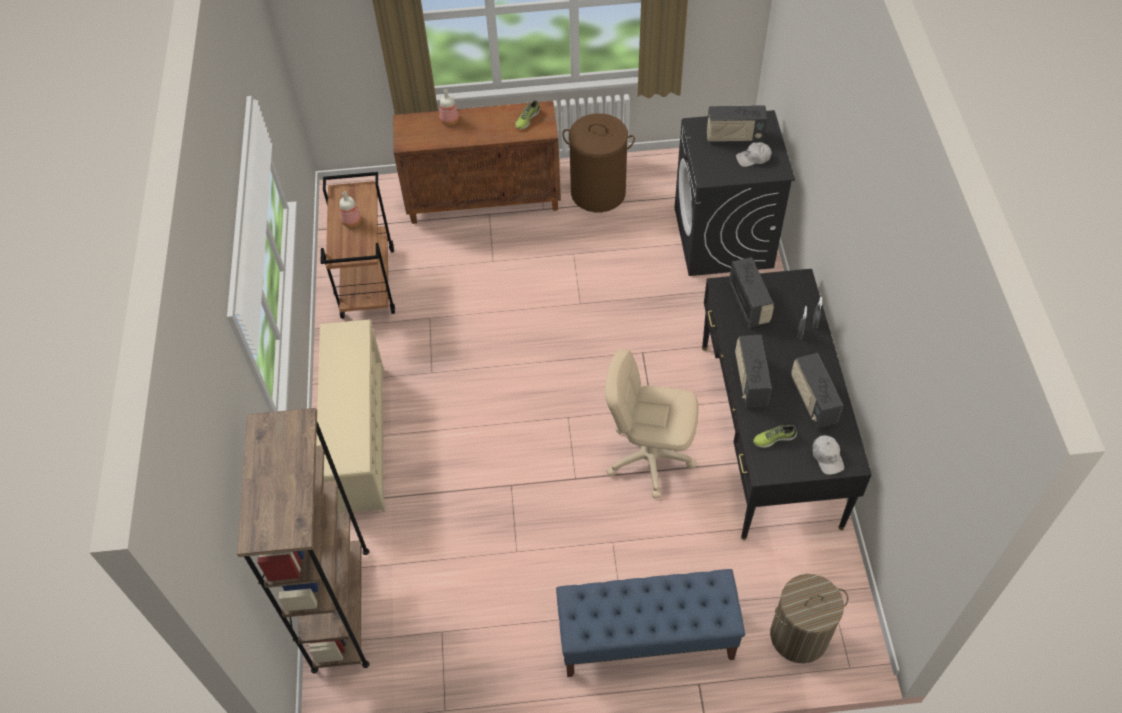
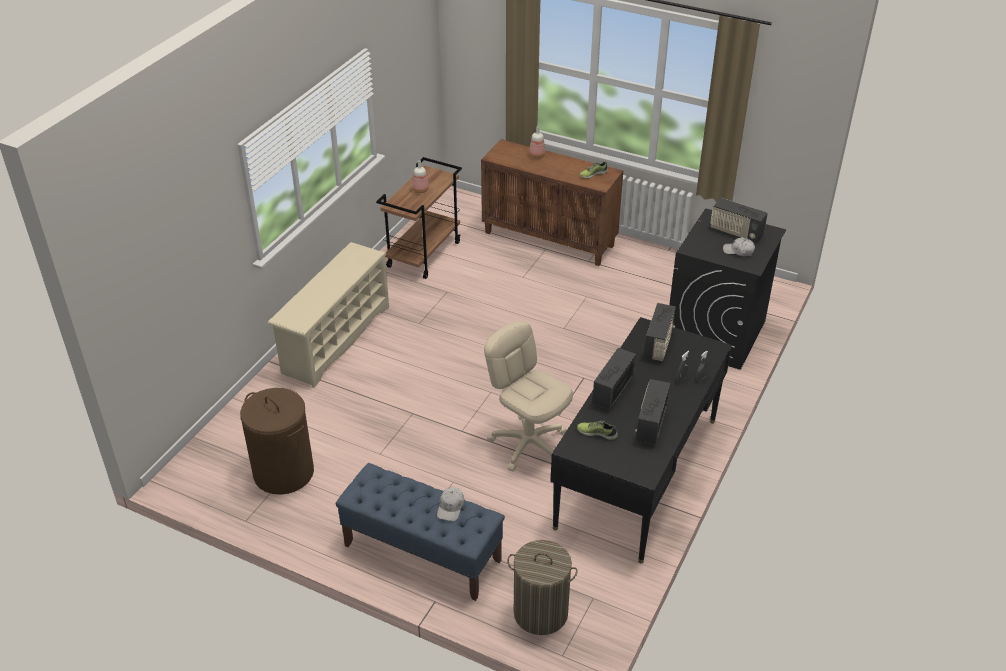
camera: 30 degrees right, 15 degrees down
brown bookcase [237,408,369,673] -> none
brown laundry basket [562,113,635,212] -> brown laundry basket moved to [240,388,314,495]
white cap [813,435,844,475] -> white cap moved to [437,487,464,521]

